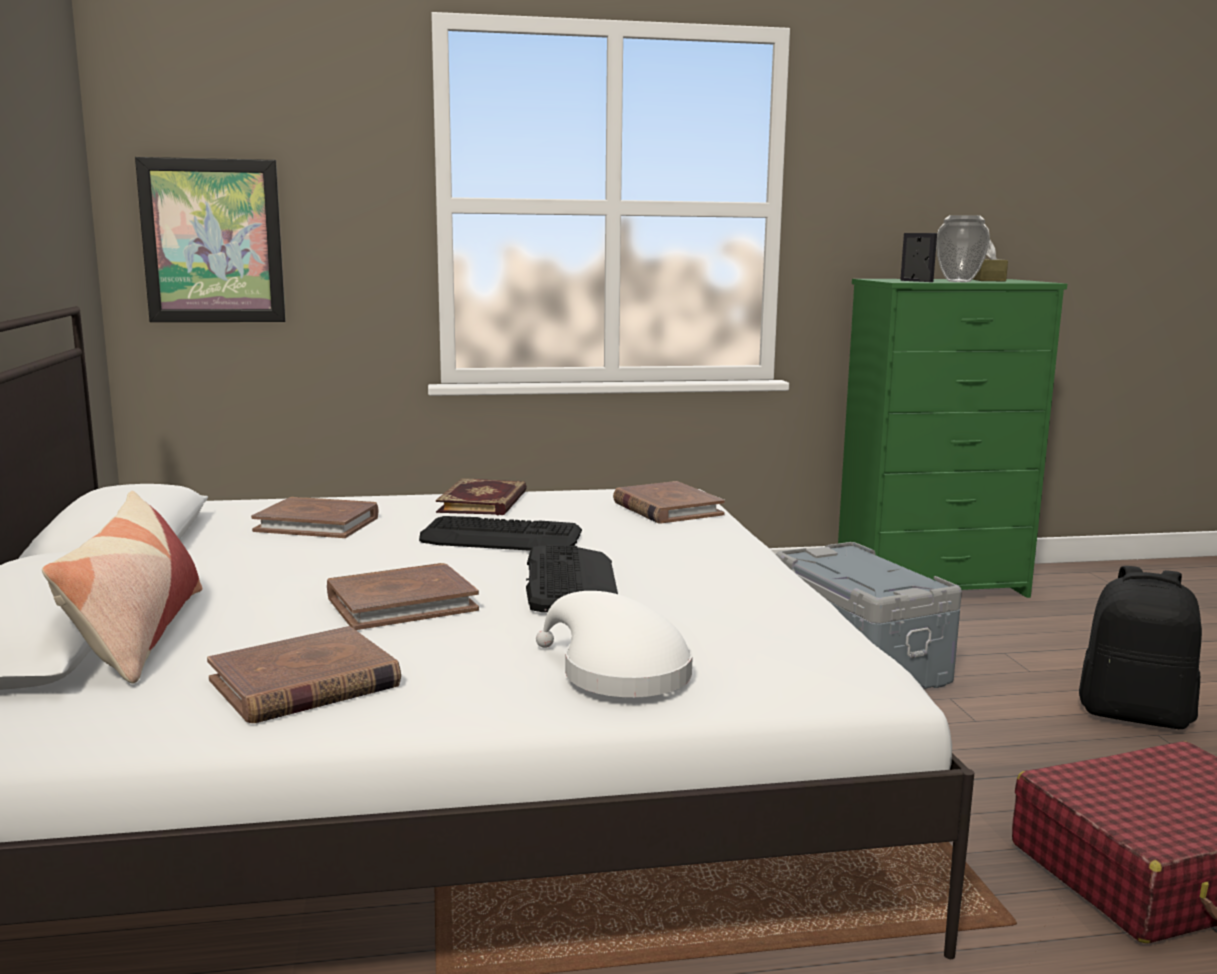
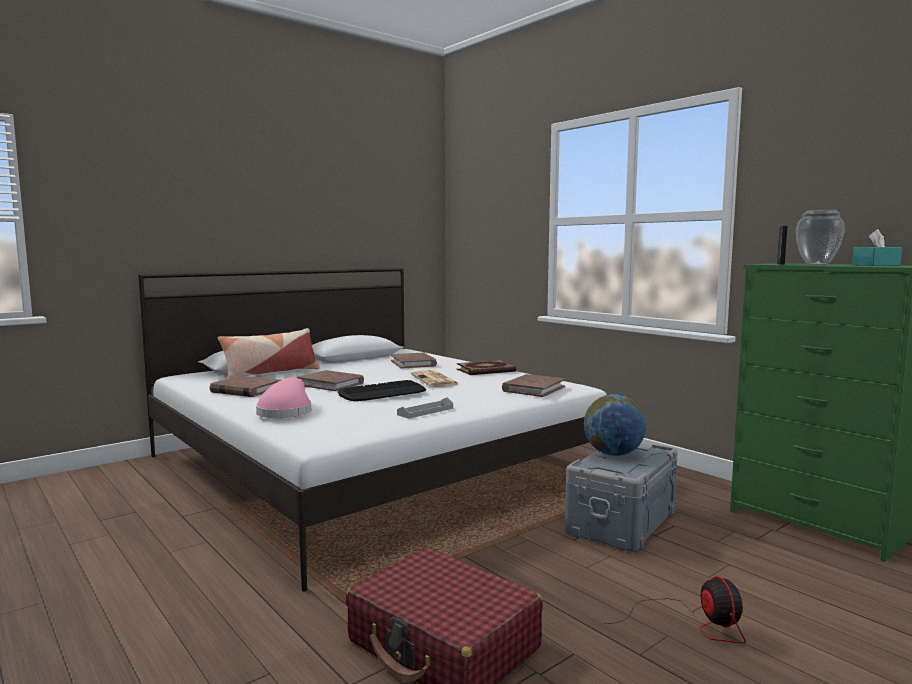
camera: 60 degrees right, 5 degrees down
picture [135,157,286,322] -> none
keyboard [419,516,582,551] -> newspaper [410,370,459,387]
white hat [536,591,693,697] -> pink hat [256,378,311,418]
brown tissue box [972,240,1008,282] -> turquoise tissue box [852,229,902,266]
black backpack [1079,566,1202,729] -> fan [604,576,746,644]
none -> grey tray [397,397,453,419]
none -> globe [584,394,646,456]

